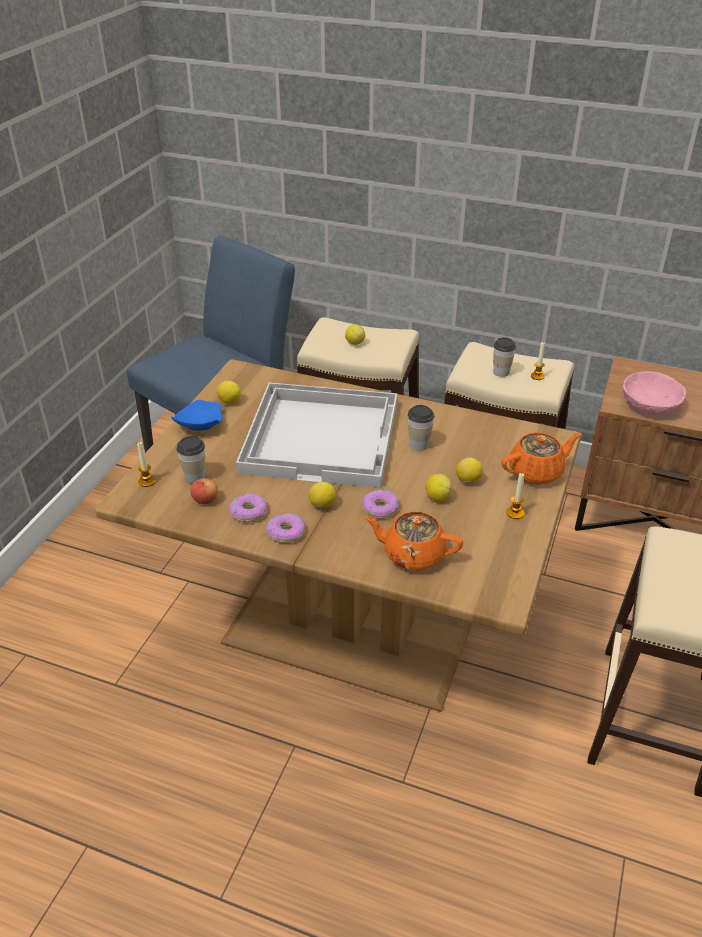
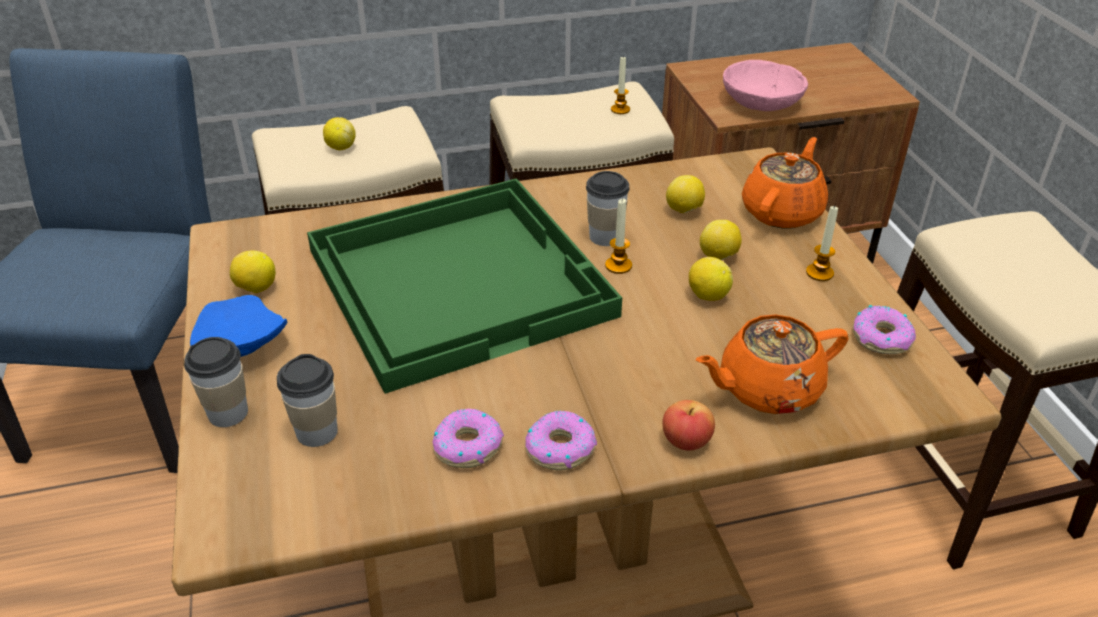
camera: 35 degrees left, 0 degrees up
candle [137,442,156,487] -> candle moved to [605,198,632,274]
apple [191,478,218,504] -> apple moved to [662,400,715,450]
white tray [236,382,397,488] -> green tray [307,178,622,394]
lemon [308,482,336,507] -> lemon moved to [666,175,705,213]
donut [362,489,399,519] -> donut moved to [853,305,916,354]
cup [493,338,516,377] -> cup moved to [184,337,248,427]

